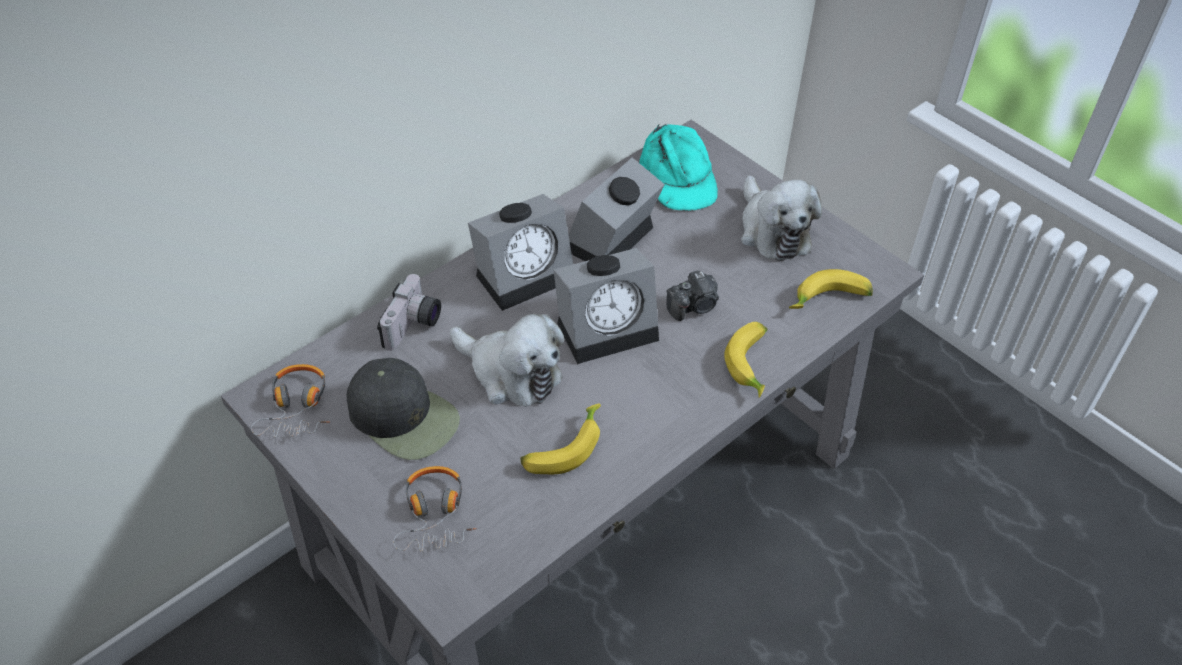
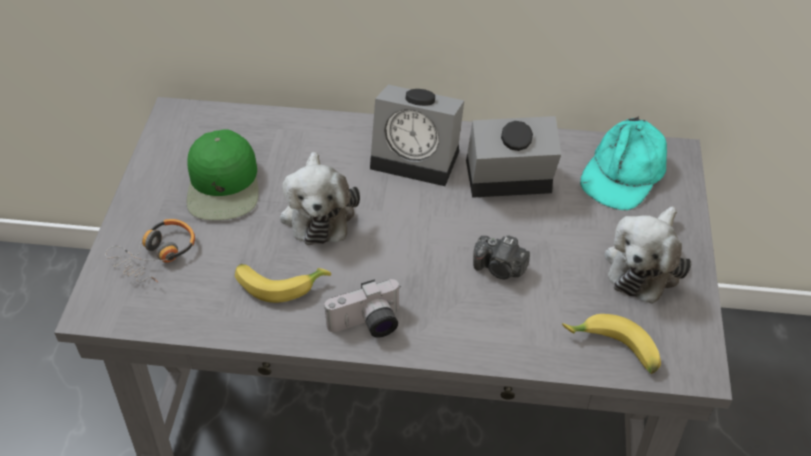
camera: 50 degrees right, 0 degrees up
headphones [251,364,330,438] -> none
black cap [347,358,460,460] -> green cap [186,129,259,220]
camera [377,274,441,351] -> camera moved to [324,279,401,338]
alarm clock [554,248,659,364] -> none
banana [724,322,767,398] -> none

